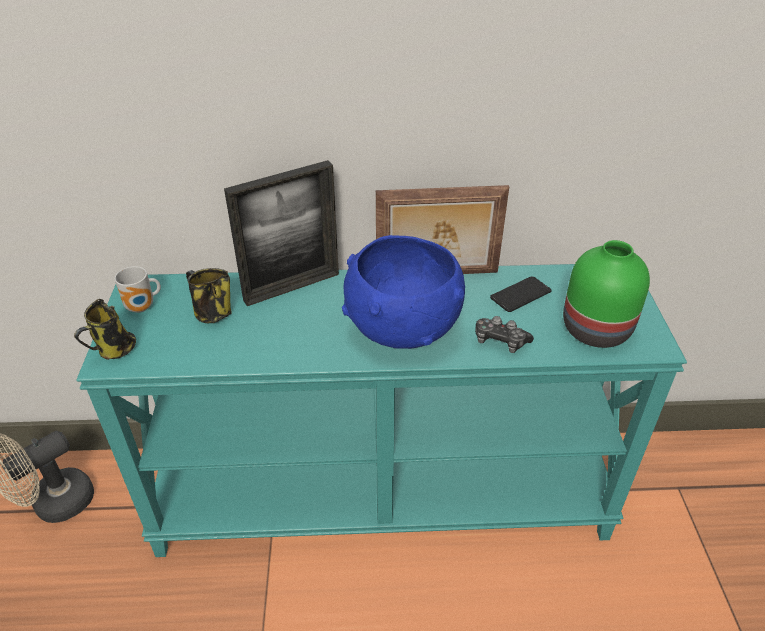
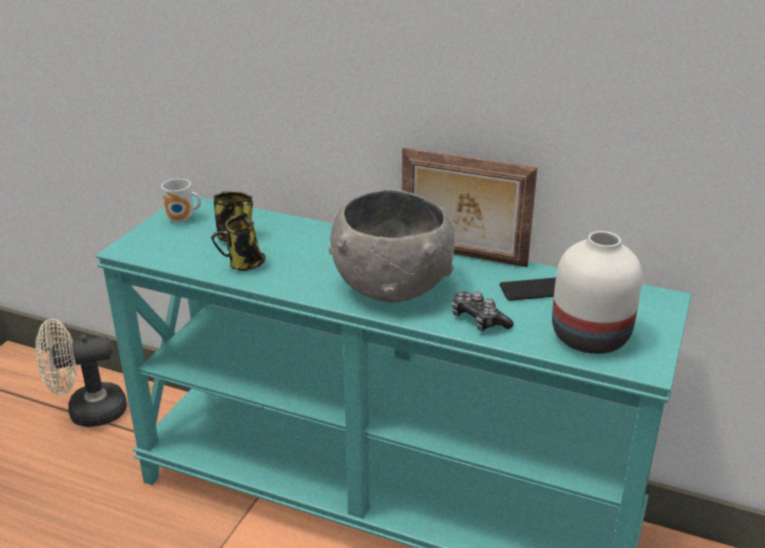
camera: 25 degrees right, 10 degrees down
mug [74,299,136,360] -> mug moved to [211,213,266,271]
picture frame [224,160,339,306] -> none
blue bowl [342,235,465,349] -> grey bowl [329,189,455,303]
green vase [563,240,650,348] -> white vase [552,231,643,354]

